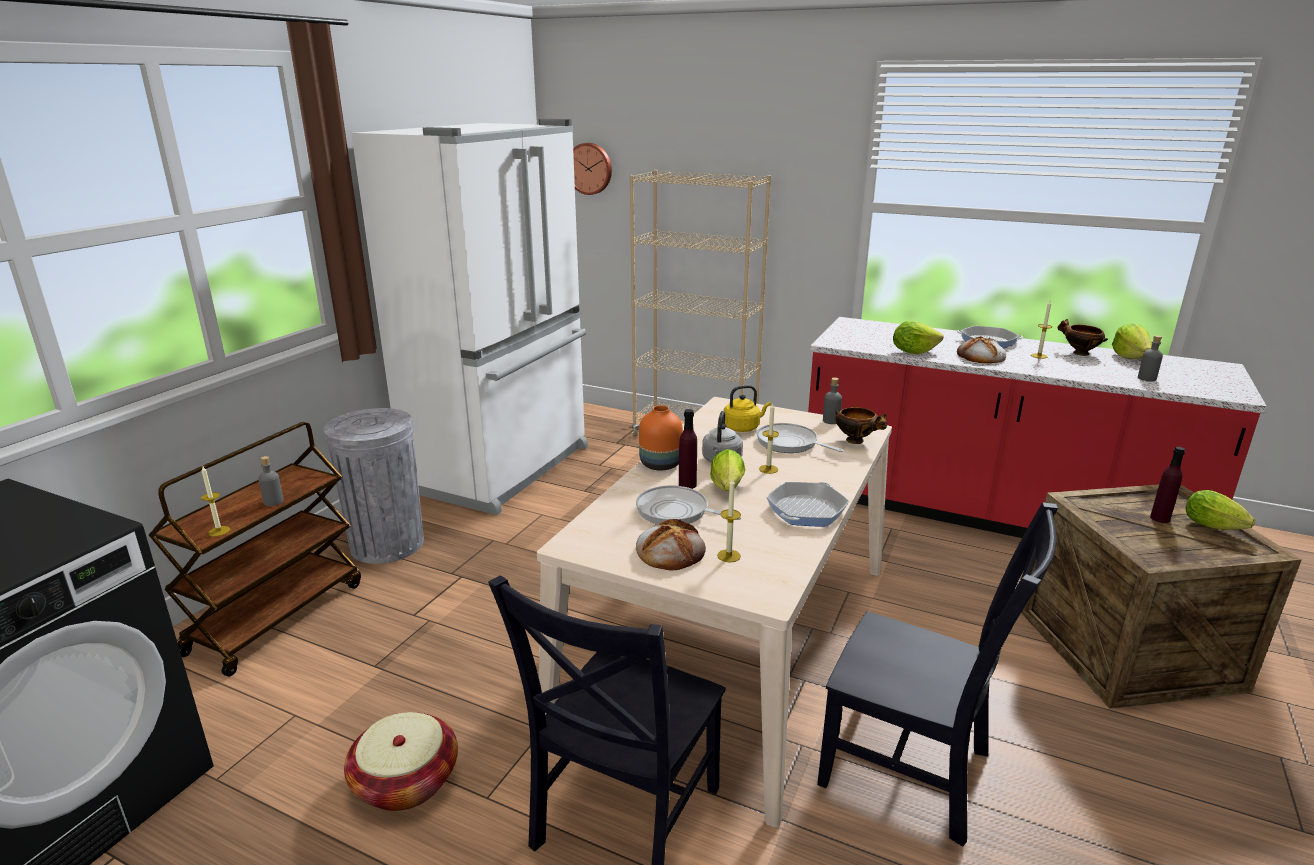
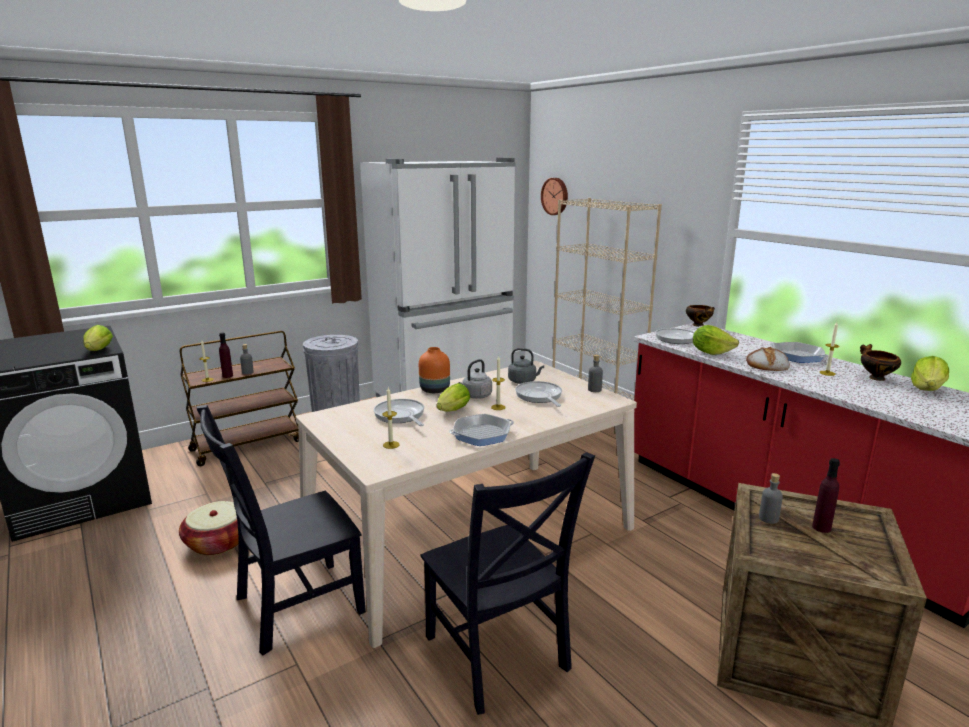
camera: 30 degrees right, 5 degrees down
bread [636,519,706,570] -> none
purple bottle [679,409,697,489] -> purple bottle moved to [219,333,233,378]
yellow kettle [723,385,771,432] -> grey kettle [508,348,544,384]
bowl [836,407,887,444] -> bowl moved to [686,305,715,327]
grey bottle [1138,335,1163,381] -> grey bottle moved to [759,473,783,524]
lettuce [1185,490,1255,530] -> lettuce moved to [83,325,113,351]
none -> frying pan [655,326,702,344]

